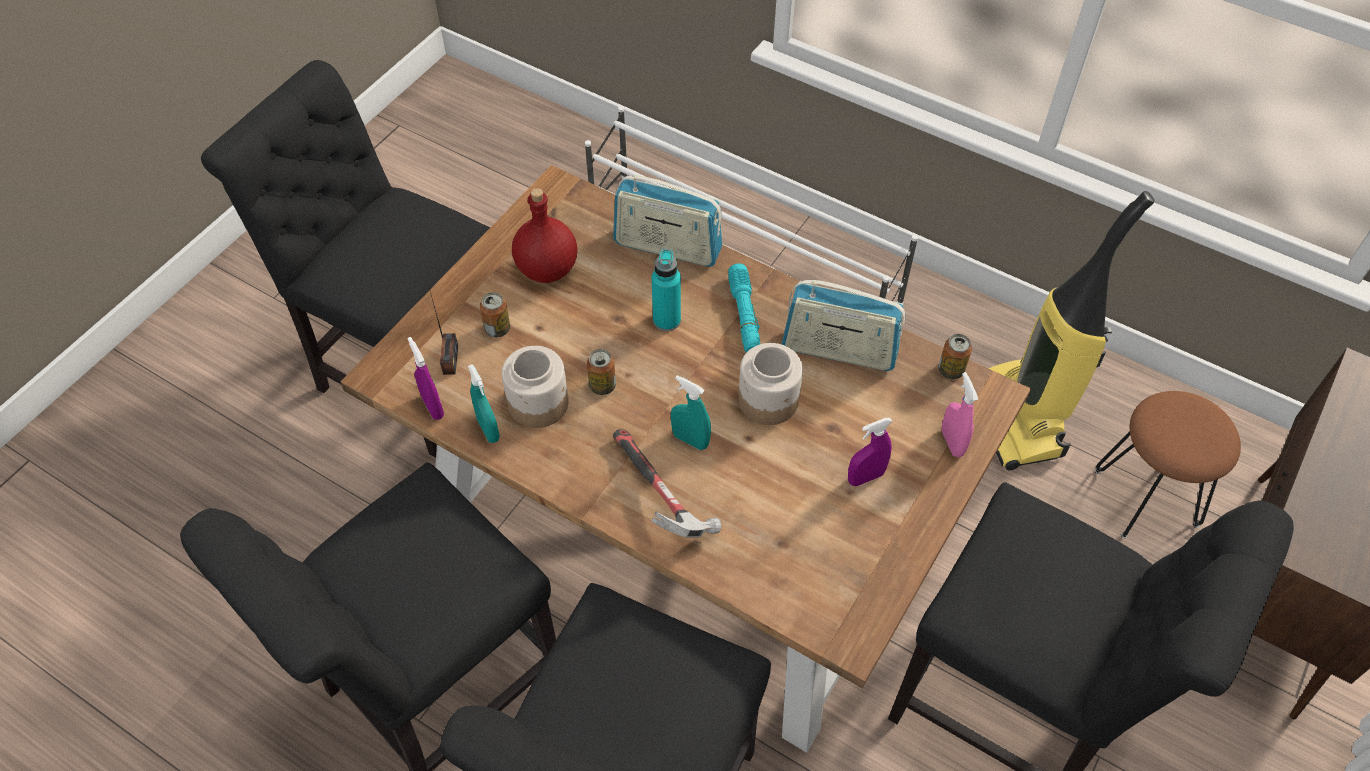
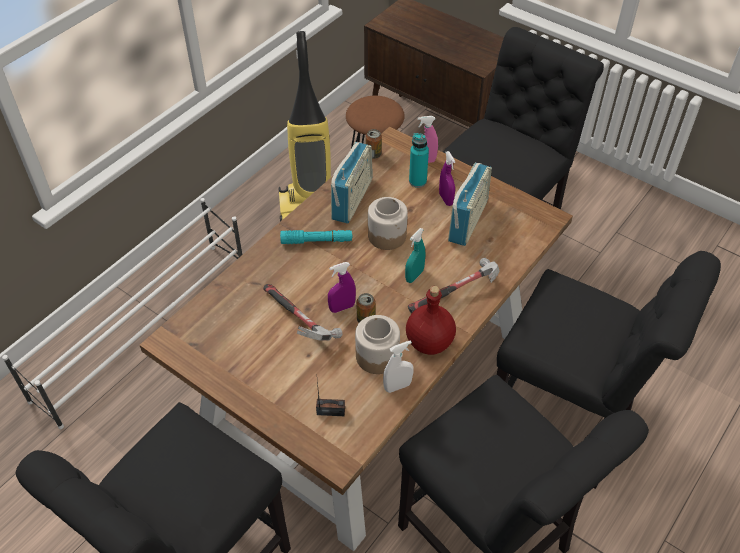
camera: 85 degrees left, 5 degrees down
purple spray bottle [407,337,444,420] -> purple spray bottle moved to [328,262,356,313]
turquoise spray bottle [468,364,500,443] -> white spray bottle [383,340,413,393]
can [480,292,510,337] -> none
red bottle [512,188,577,283] -> red bottle moved to [406,286,456,355]
radio [613,175,722,267] -> radio moved to [448,163,492,246]
turquoise bottle [652,249,681,331] -> turquoise bottle moved to [409,133,429,188]
none -> hammer [263,284,342,341]

